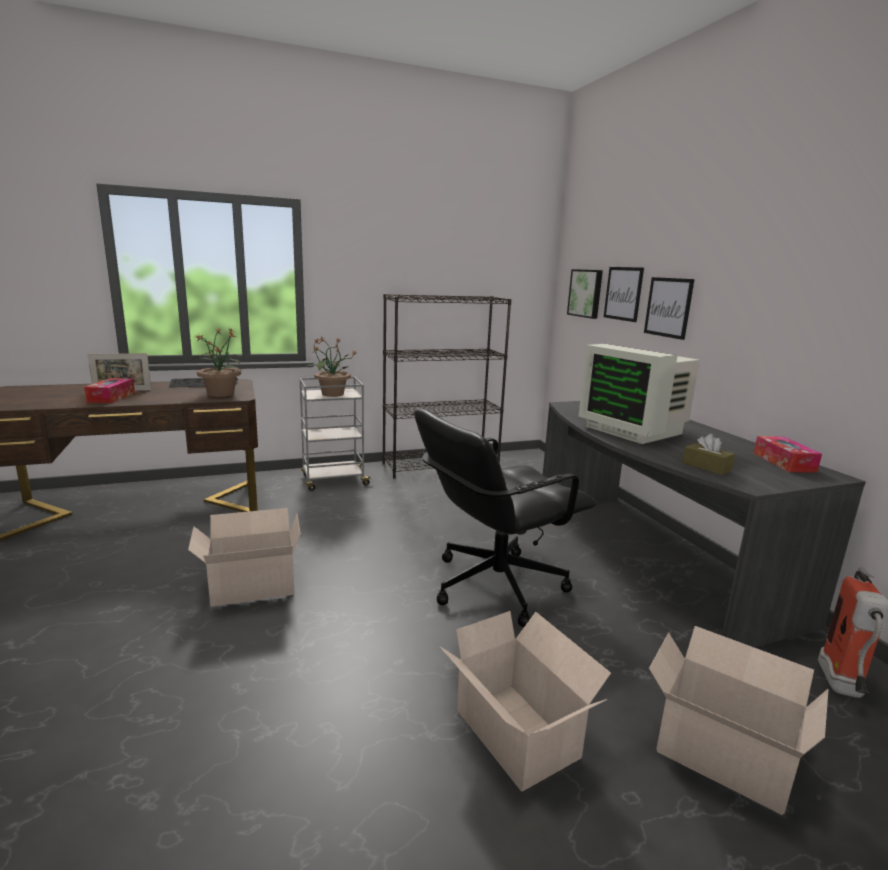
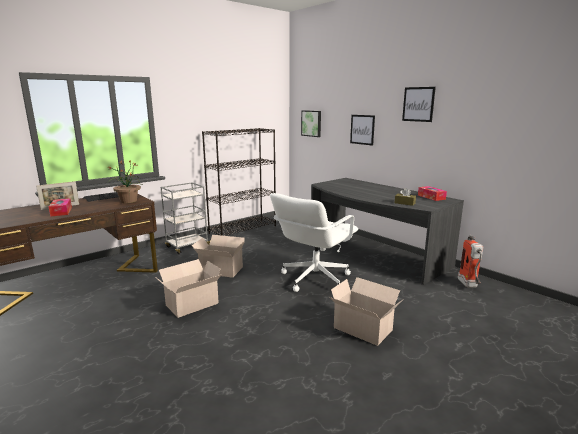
camera: 20 degrees left, 0 degrees up
potted plant [305,337,357,397] -> none
black office chair [415,409,596,627] -> white office chair [270,193,358,292]
monitor [579,344,700,444] -> none
picture [604,267,644,322] -> picture moved to [402,87,436,122]
cardboard box [649,626,829,815] -> cardboard box moved to [192,235,245,278]

